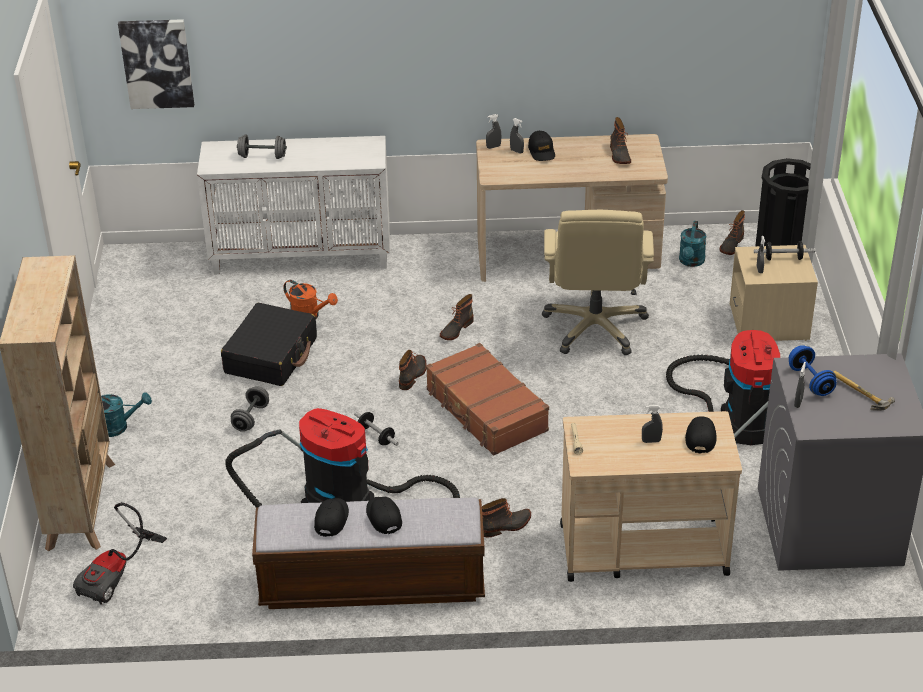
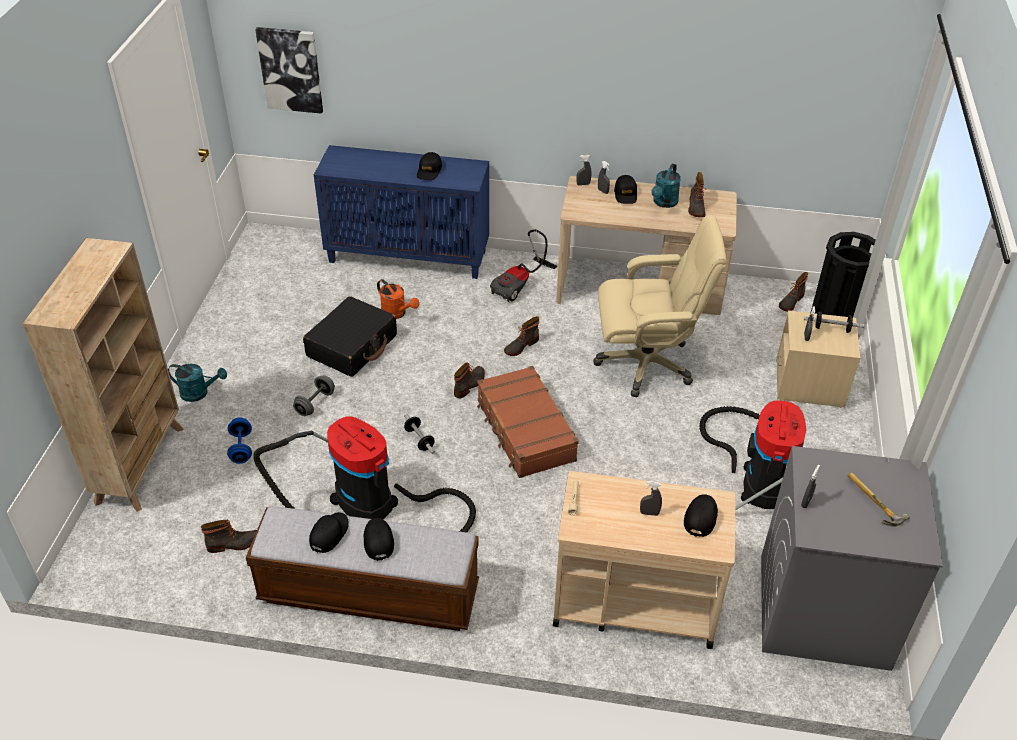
camera: 10 degrees right, 5 degrees up
vacuum cleaner [73,502,167,605] -> vacuum cleaner moved to [490,229,557,302]
white cabinet [197,136,390,274] -> blue cabinet [314,145,489,279]
grey dumbbell [237,135,287,159] -> none
boot [482,498,531,538] -> boot moved to [201,520,257,553]
beige office chair [542,210,654,355] -> beige office chair turned 105 degrees counterclockwise [593,215,726,397]
turquoise watering can [679,221,706,267] -> turquoise watering can moved to [651,164,681,208]
blue dumbbell [789,345,837,396] -> blue dumbbell moved to [227,418,252,464]
none -> black cap [417,152,442,180]

